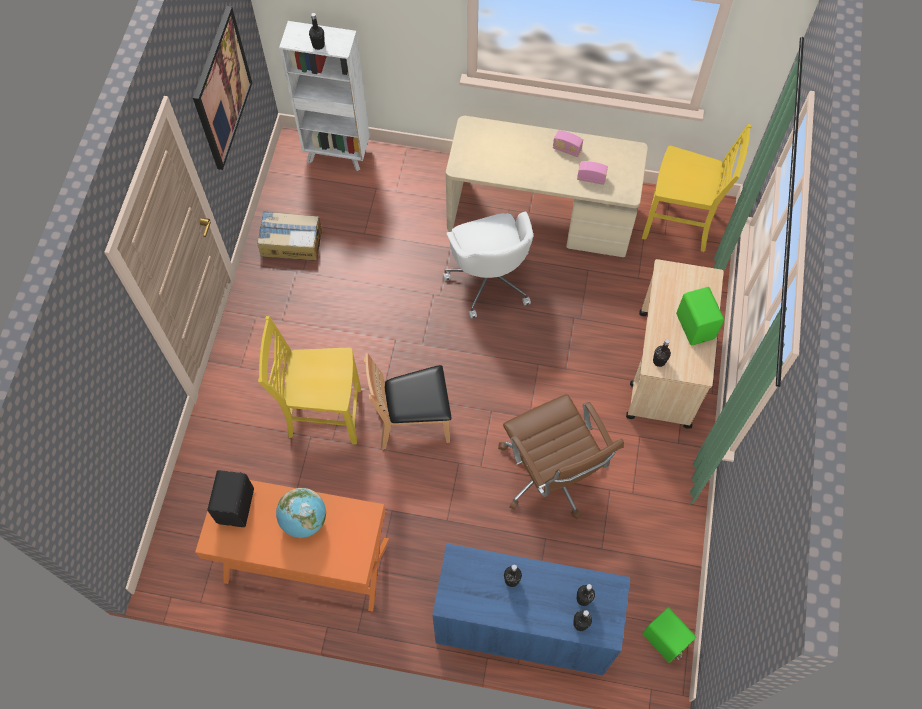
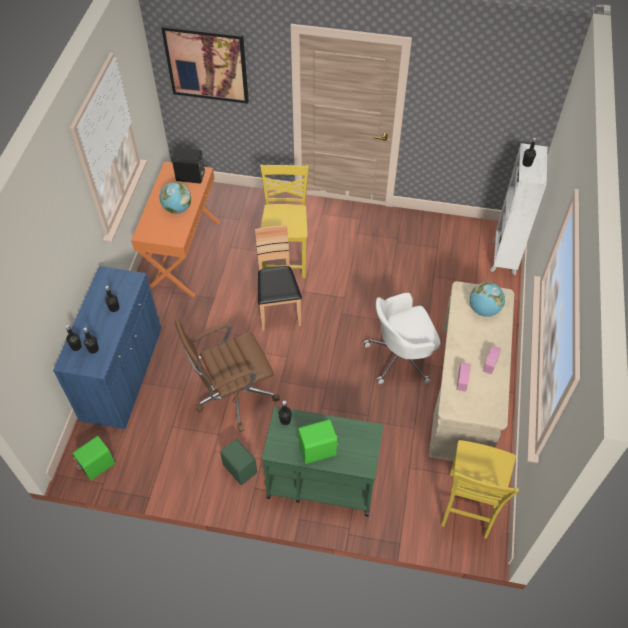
camera: 90 degrees right, 10 degrees down
picture [193,6,252,170] -> picture moved to [161,25,249,104]
cardboard box [257,211,322,261] -> none
beige cart [626,259,724,429] -> green cart [262,406,383,517]
none -> green speaker [220,439,257,485]
none -> globe [470,282,505,317]

